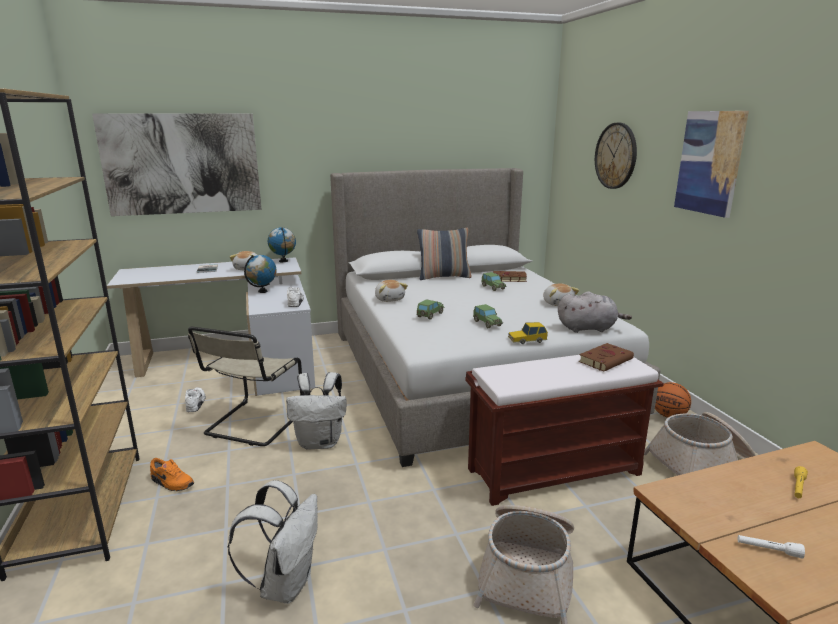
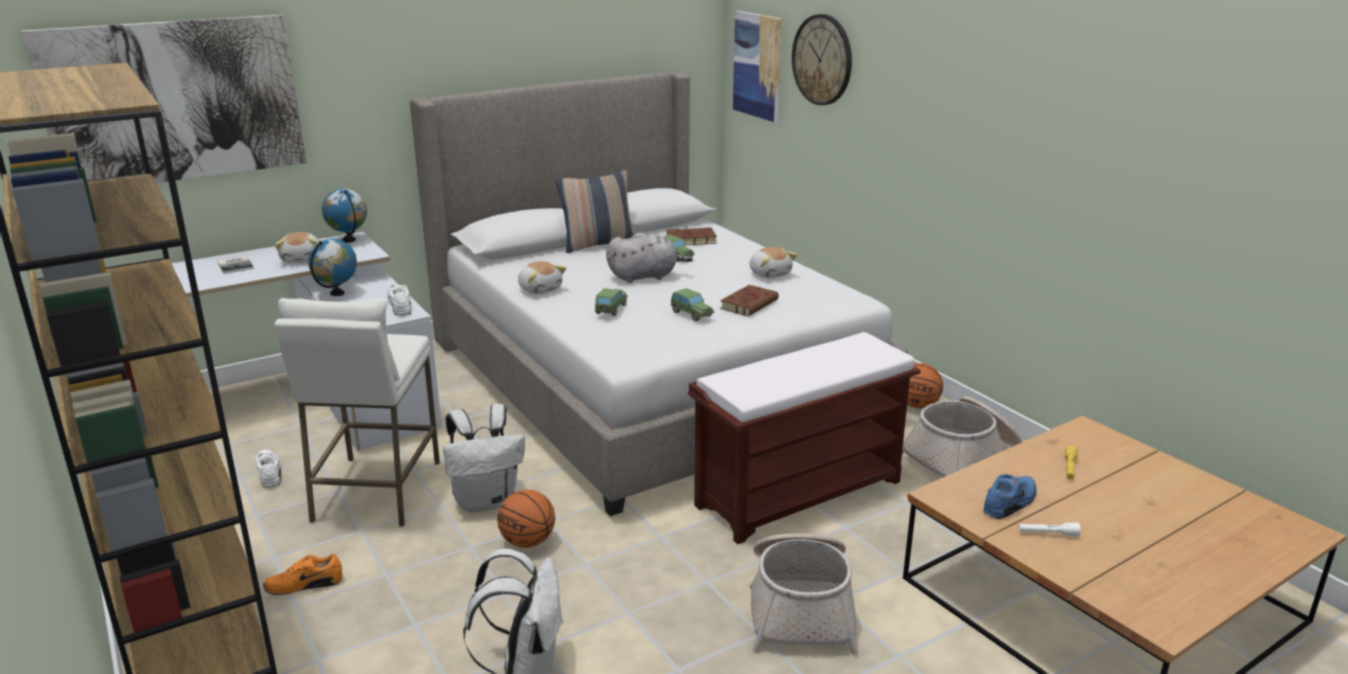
camera: 15 degrees left, 5 degrees up
orange shoe [150,458,194,491] -> orange shoe turned 150 degrees clockwise [263,554,343,595]
beige chair [188,327,303,446] -> white stool [275,298,440,527]
toy car [508,322,548,344] -> none
grey plush toy [558,292,632,333] -> grey plush toy moved to [606,233,693,283]
brown book [578,343,634,371] -> brown book moved to [720,285,779,316]
picture [674,111,749,218] -> picture moved to [733,11,782,122]
none -> basketball [497,490,555,548]
none -> blue shoe [983,474,1037,519]

